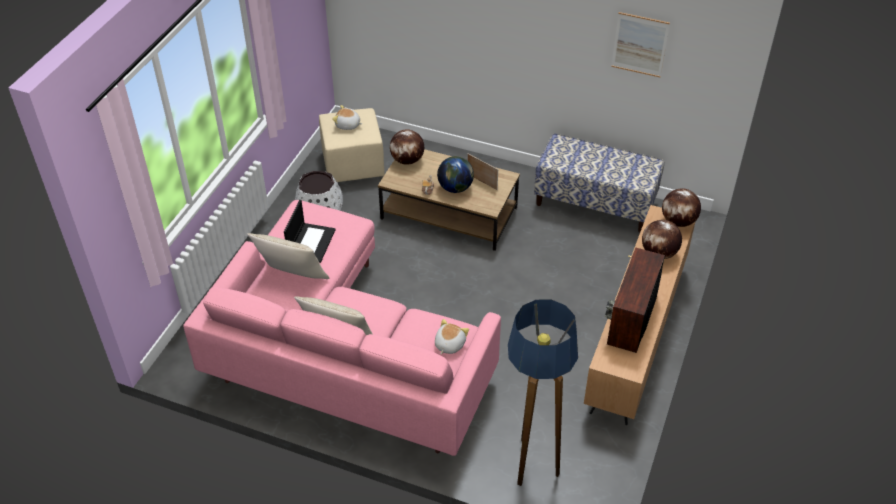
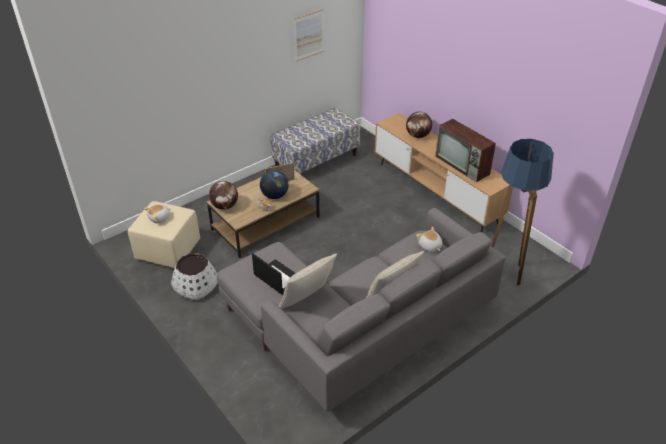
camera: 60 degrees left, 5 degrees down
pink sofa [183,200,501,456] -> grey sofa [217,208,506,412]
globe [662,188,701,227] -> none

